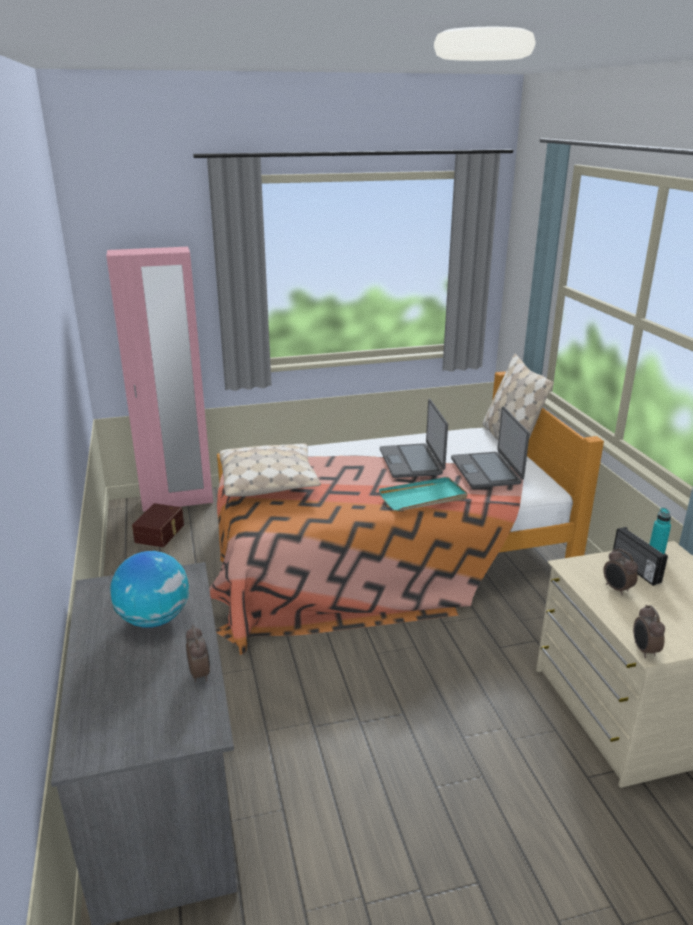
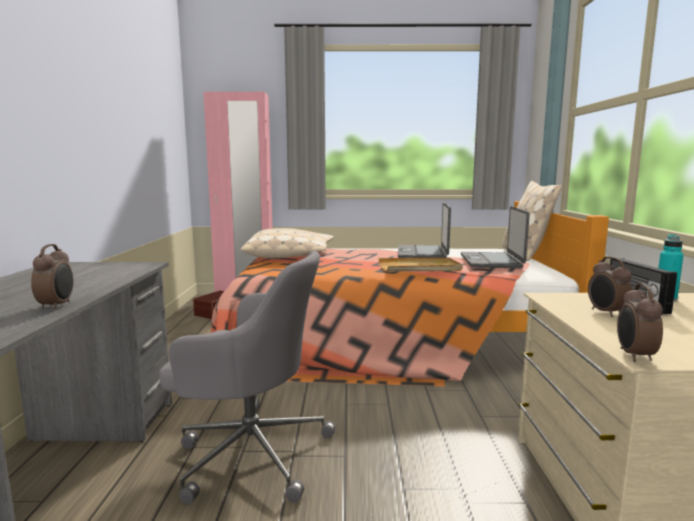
camera: 15 degrees right, 15 degrees down
globe [110,551,189,628] -> none
turquoise tray [379,477,467,511] -> beige tray [378,258,463,271]
none -> grey office chair [159,251,336,504]

